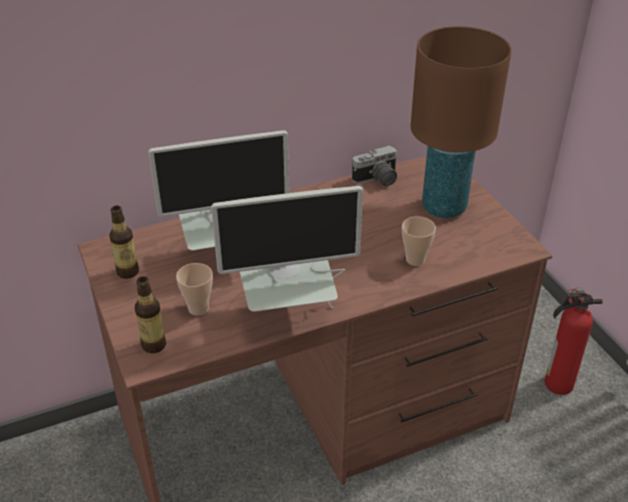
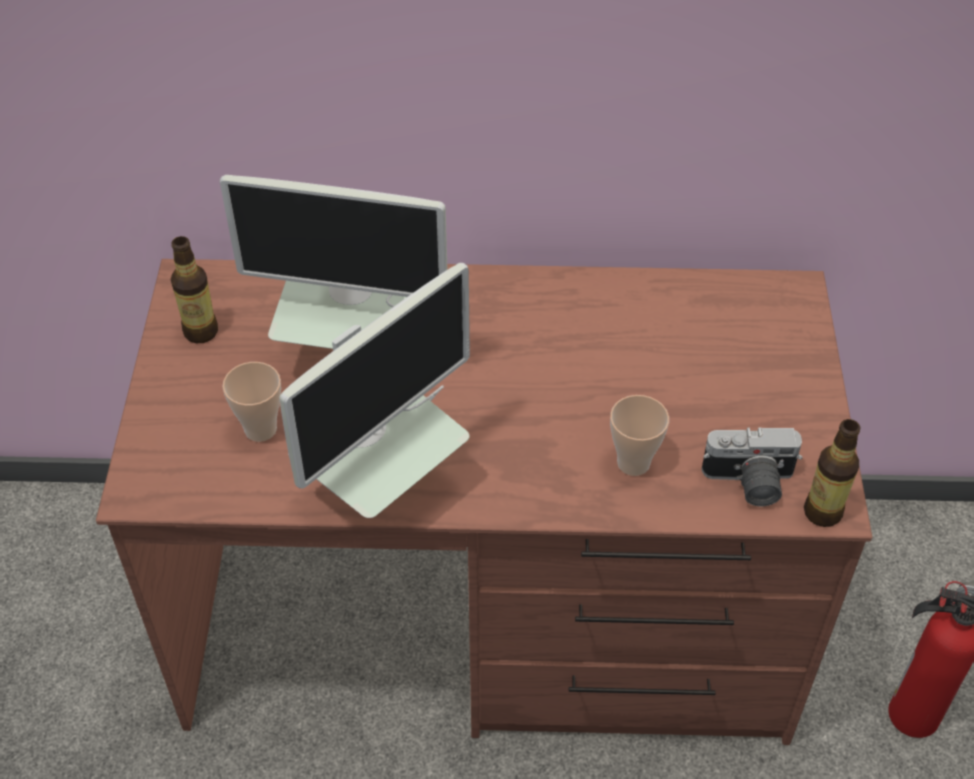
camera: 25 degrees right, 10 degrees up
bottle [135,276,166,353] -> bottle moved to [804,419,860,527]
monitor [211,186,363,312] -> monitor turned 60 degrees counterclockwise [279,263,470,518]
camera [352,146,399,186] -> camera moved to [702,427,802,506]
brown table lamp [411,26,512,218] -> none

